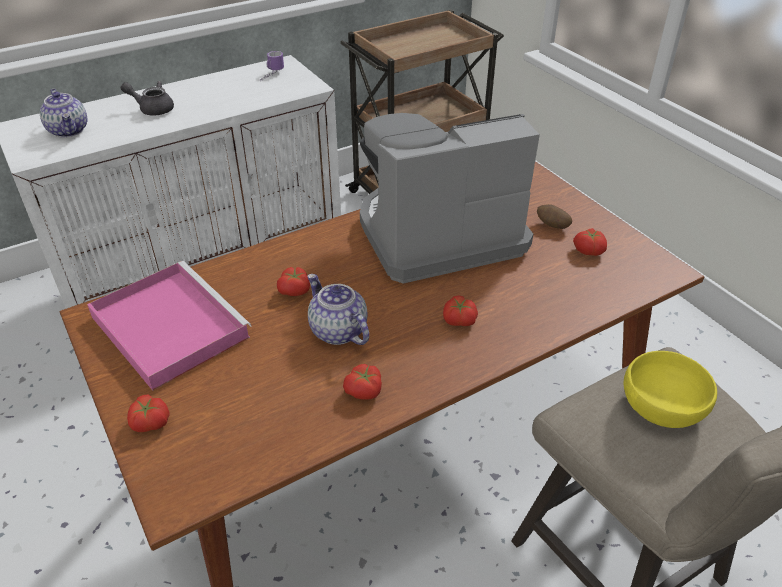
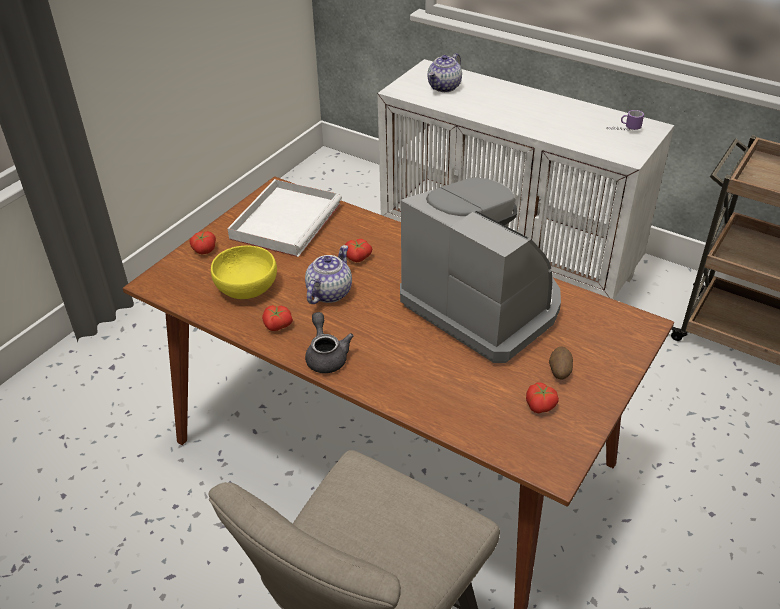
camera: 65 degrees right, 0 degrees up
pink tray [87,261,252,391] -> white tray [227,179,342,257]
grey teapot [121,81,174,115] -> grey teapot moved to [305,312,354,373]
tomato [443,295,478,326] -> none
yellow bowl [624,351,717,428] -> yellow bowl moved to [211,245,277,299]

